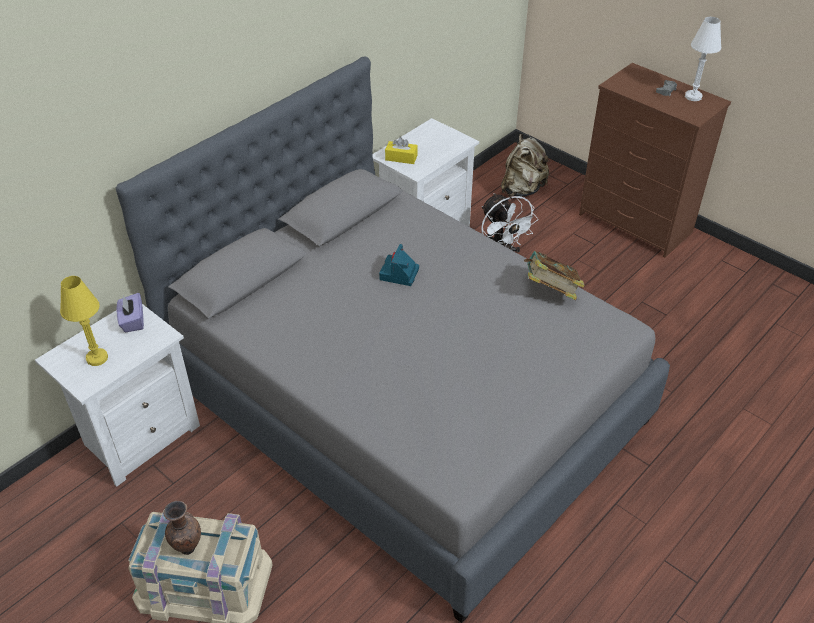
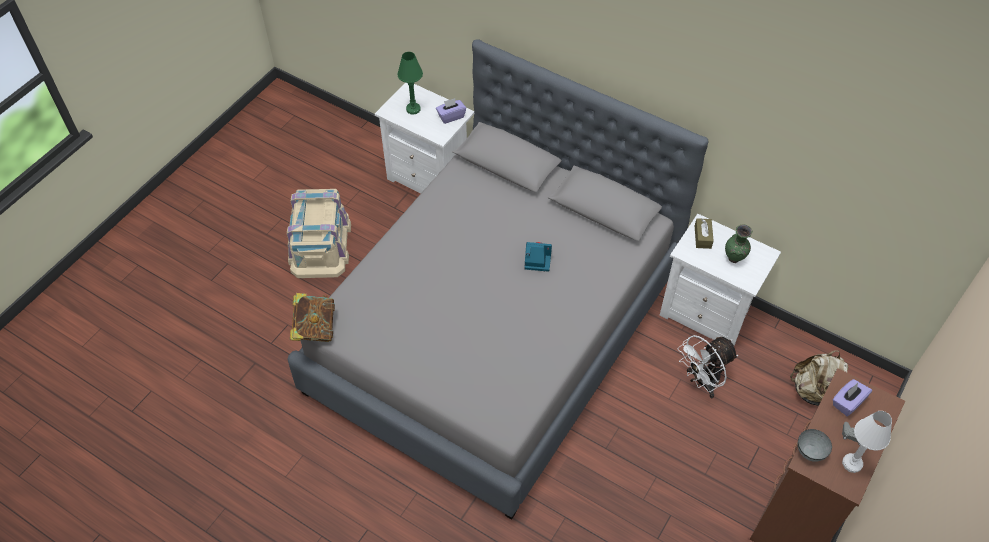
camera: 80 degrees right, 10 degrees up
yellow table lamp [60,276,108,366] -> green table lamp [397,52,423,115]
brown vase [163,501,201,555] -> none
yellow tissue box [385,137,418,164] -> brown tissue box [695,218,714,249]
book [524,251,585,300] -> book moved to [290,293,335,342]
none -> green vase [725,225,752,263]
none -> grey bowl [797,429,832,462]
none -> purple tissue box [833,379,872,416]

